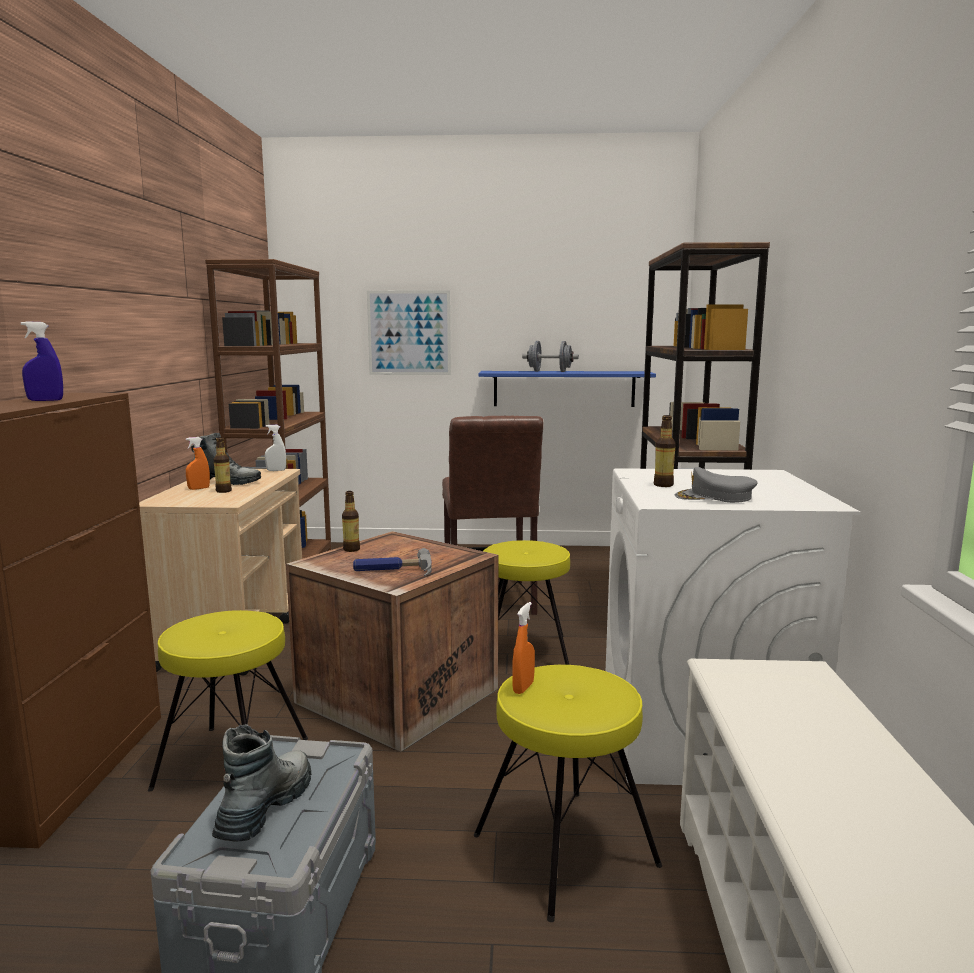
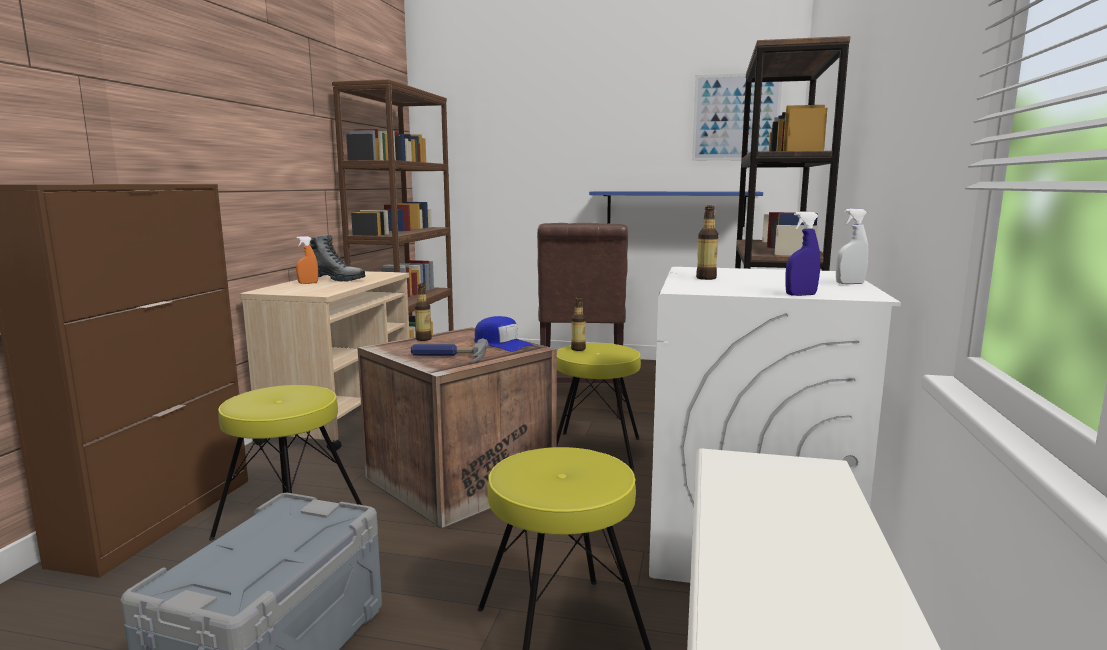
camera: 10 degrees right, 0 degrees up
blue spray bottle [21,321,63,401] -> blue spray bottle moved to [785,211,820,296]
boot [212,724,311,841] -> none
bottle [213,437,232,493] -> bottle moved to [571,297,586,351]
white spray bottle [265,425,286,471] -> white spray bottle moved to [836,208,869,284]
picture [367,290,451,375] -> picture moved to [692,73,782,161]
orange spray bottle [512,602,535,694] -> none
grey dumbbell [522,341,579,372] -> none
grey cap [675,467,757,503] -> none
none -> blue cap [474,316,534,351]

